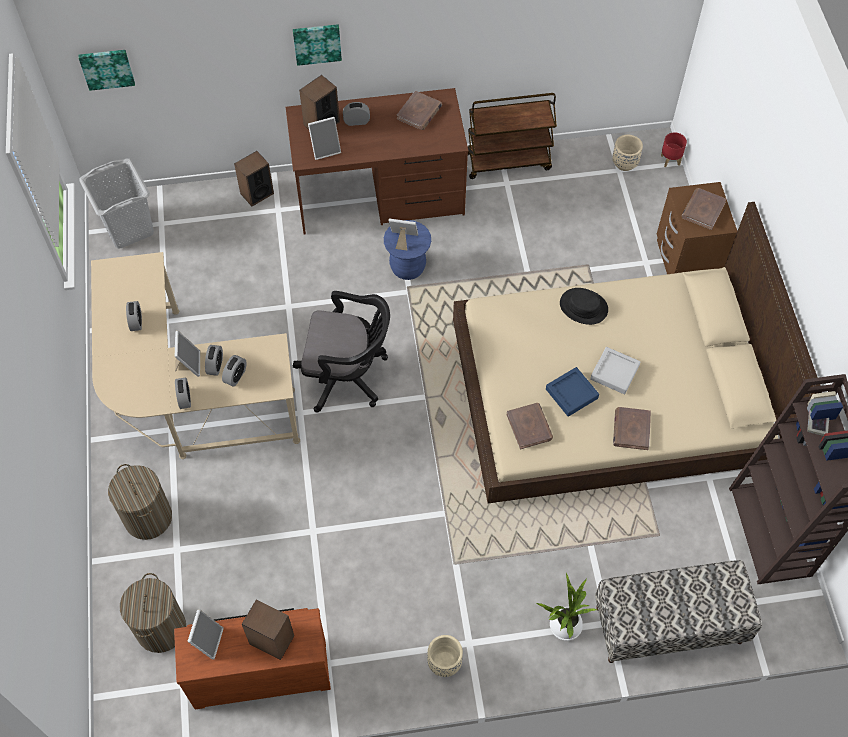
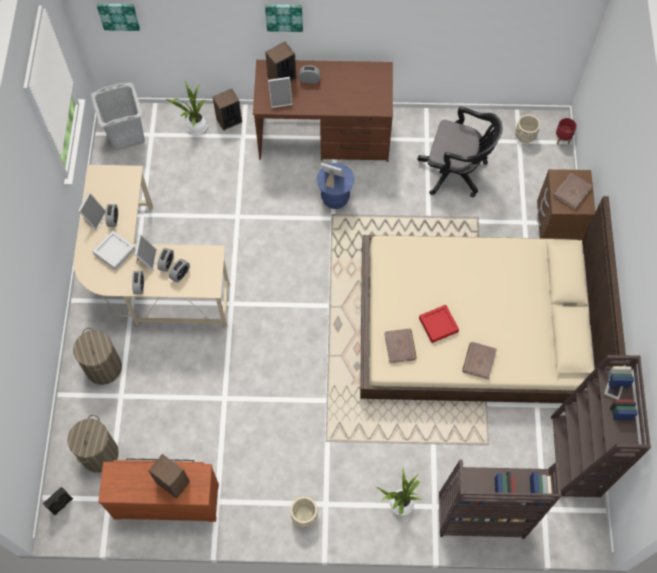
camera: 10 degrees right, 5 degrees up
picture frame [188,609,224,660] -> picture frame moved to [78,193,106,230]
black office chair [293,291,390,413] -> black office chair moved to [417,107,502,197]
brown book [397,91,442,130] -> none
brown cart [468,93,557,179] -> none
blue tray [546,367,599,417] -> red tray [419,305,459,343]
black hat [560,288,608,325] -> none
grey tray [590,347,640,394] -> grey tray moved to [92,230,136,270]
bench [595,560,762,663] -> brown bookcase [439,460,561,539]
none -> black speaker [43,487,73,515]
none -> potted plant [166,81,207,134]

